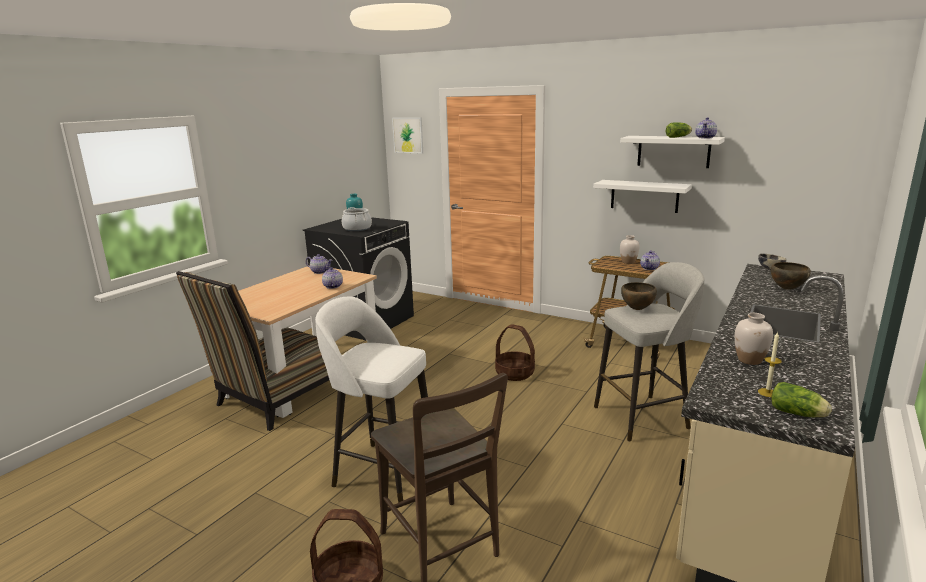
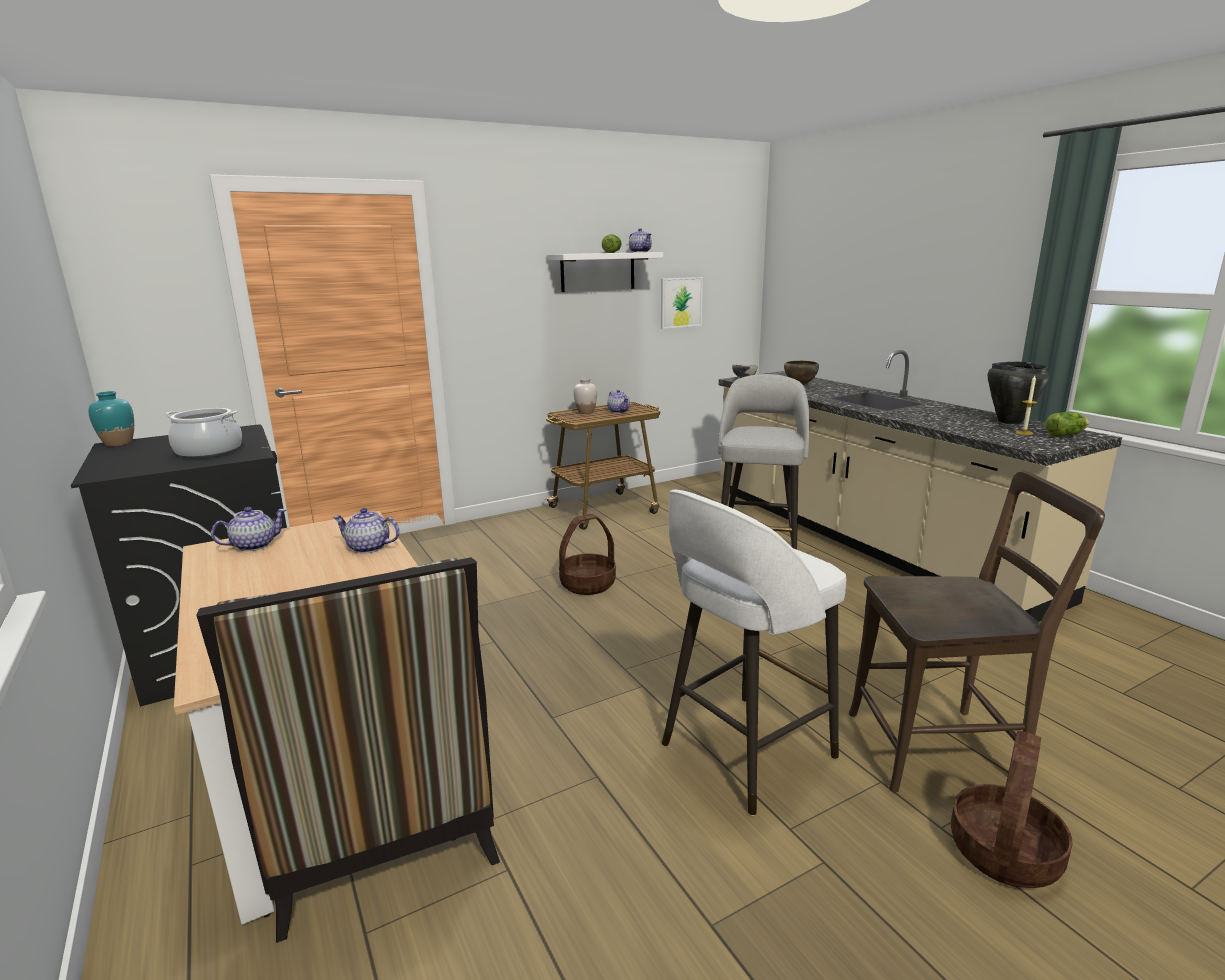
camera: 60 degrees left, 0 degrees up
picture [392,117,423,154] -> picture moved to [661,277,703,329]
white shelf [593,180,692,213] -> none
brown bowl [621,282,657,310] -> none
white vase [735,313,773,365] -> none
none -> black cooking pot [988,362,1049,424]

